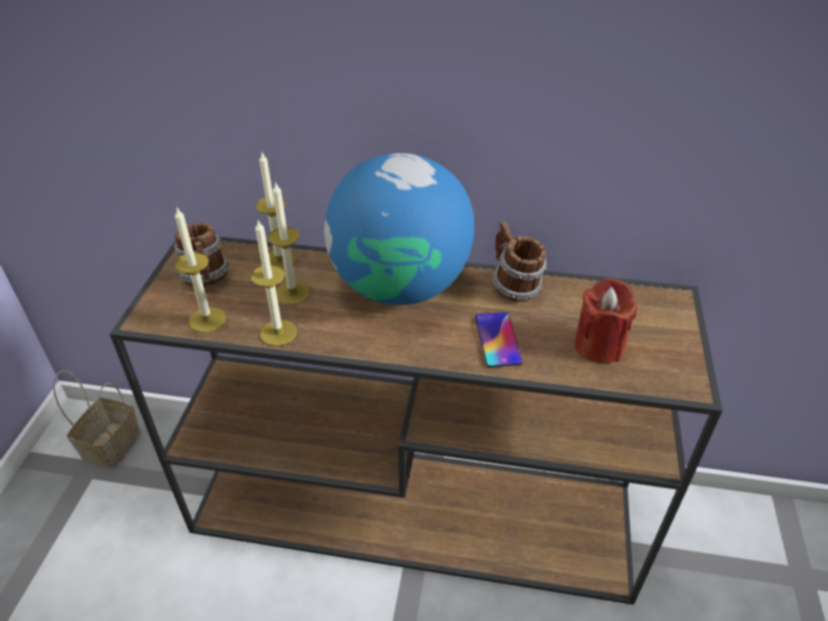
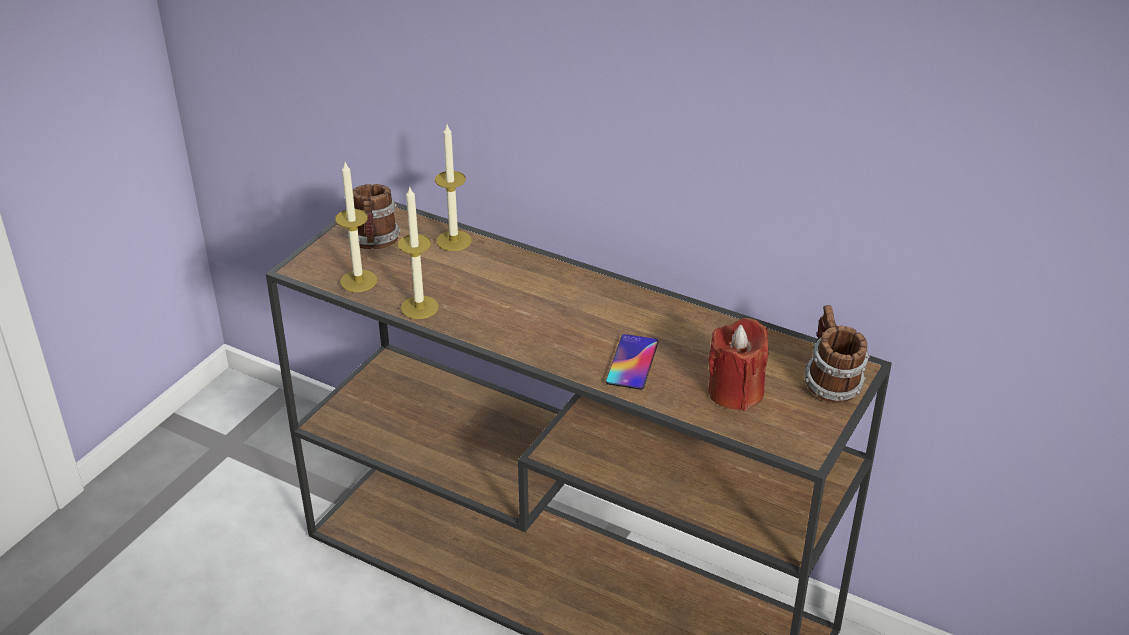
camera: 20 degrees right, 5 degrees down
basket [53,370,141,469] -> none
candle [268,181,310,305] -> none
globe [324,153,474,305] -> none
mug [492,221,547,302] -> mug moved to [804,305,870,403]

